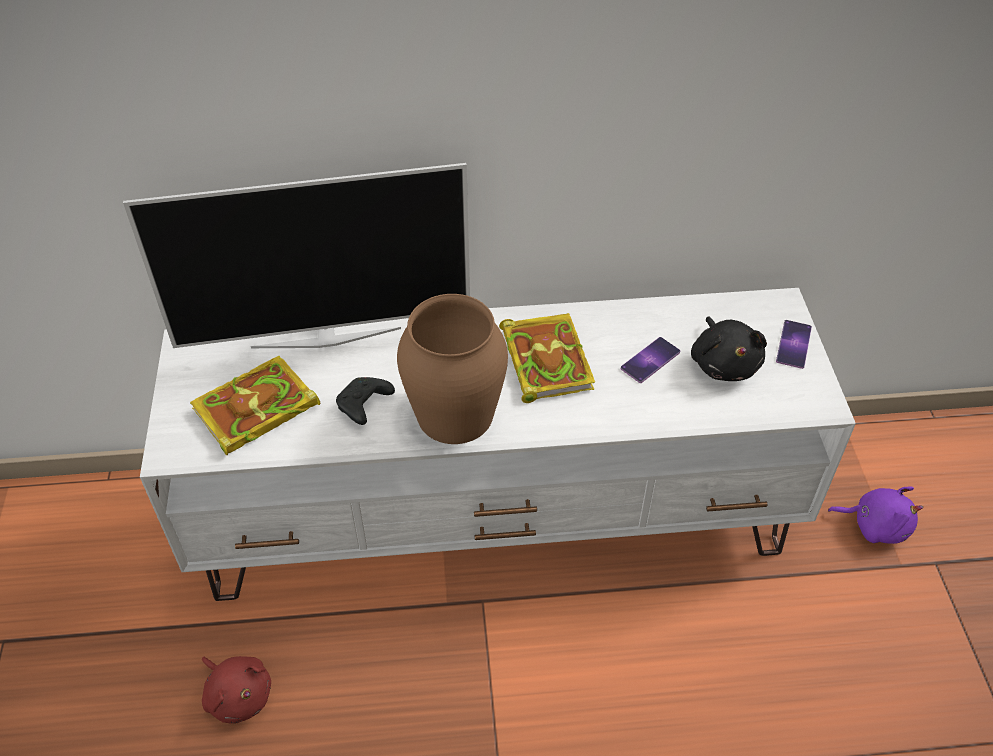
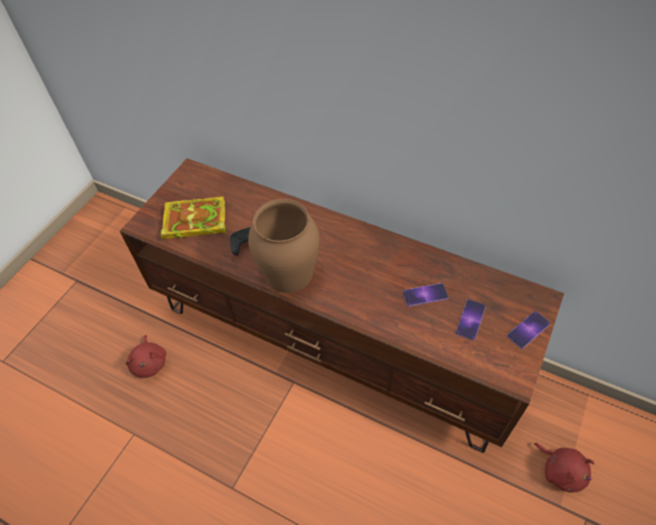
camera: 35 degrees right, 5 degrees up
television [123,163,470,348] -> none
white tv stand [140,288,856,601] -> brown tv stand [120,158,564,453]
book [499,313,595,403] -> none
black plush toy [691,317,767,381] -> phone [456,299,486,341]
purple plush toy [828,486,923,544] -> red plush toy [534,443,595,493]

